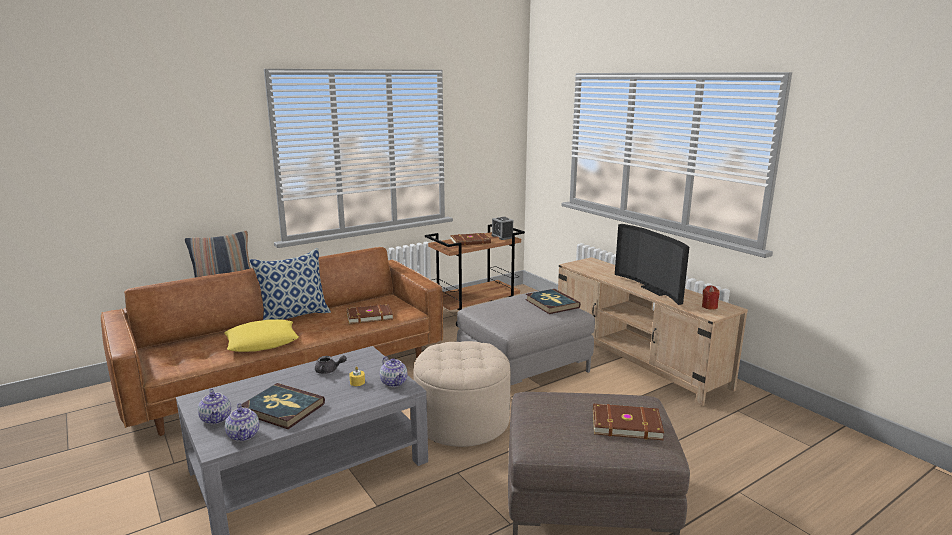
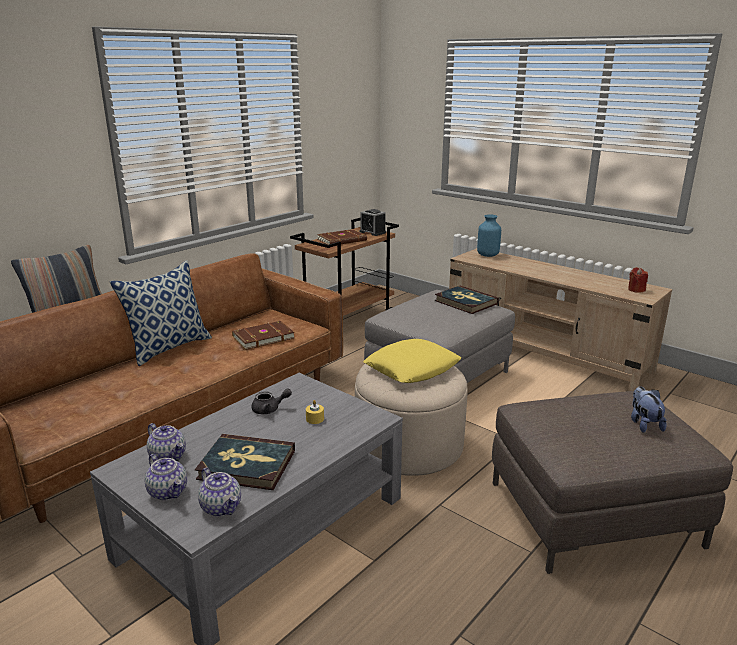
camera: 15 degrees left, 5 degrees up
yellow pillow [224,319,299,352] -> yellow pillow moved to [363,339,461,383]
teapot [380,357,407,387] -> teapot moved to [147,423,186,461]
brown book [593,403,664,440] -> plush toy [631,386,667,433]
television [615,224,689,305] -> none
none -> blue vase [477,215,501,257]

